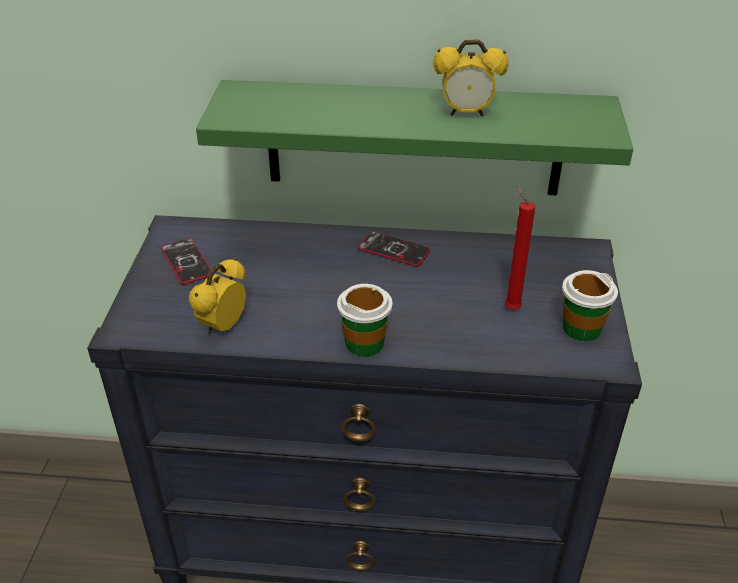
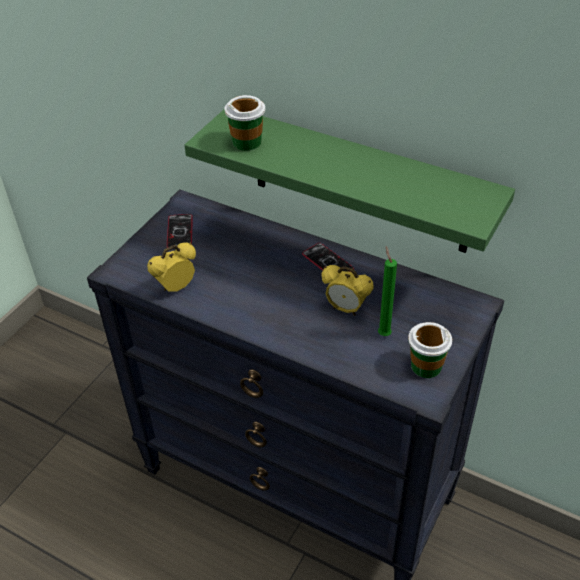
camera: 25 degrees right, 5 degrees up
cup [337,284,392,357] -> cup moved to [225,95,265,151]
alarm clock [434,39,508,117] -> alarm clock moved to [321,265,374,316]
red candle [505,186,535,309] -> green candle [378,246,397,336]

